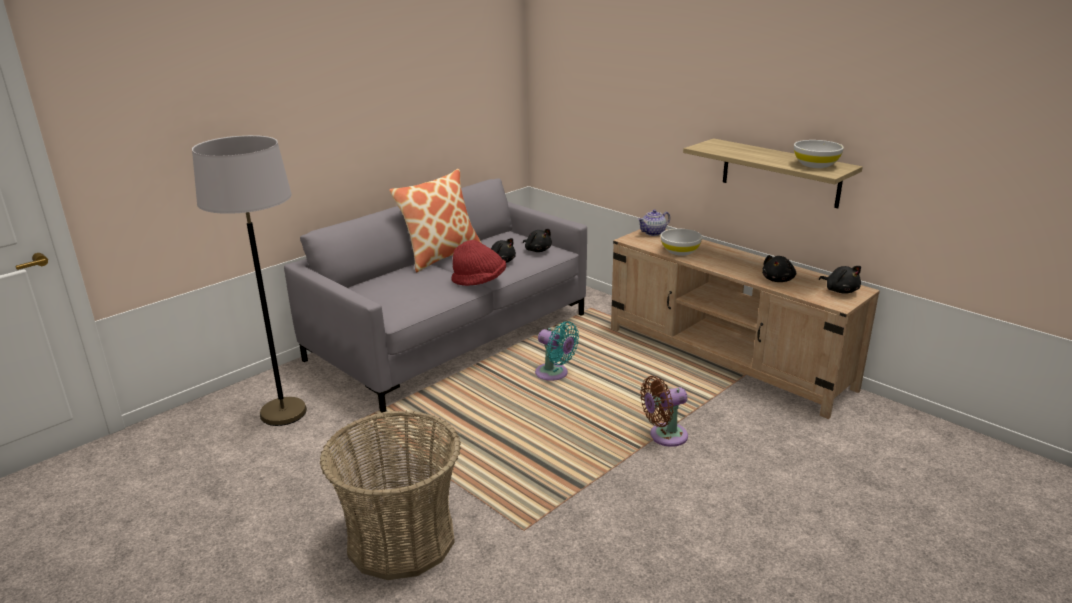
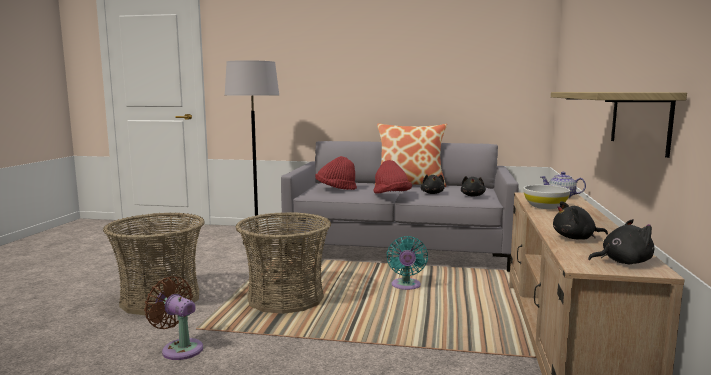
camera: 55 degrees right, 15 degrees down
brown fan [640,376,688,447] -> brown fan moved to [144,276,203,360]
white bowl [794,140,844,168] -> none
black plush toy [819,266,861,294] -> black plush toy turned 120 degrees counterclockwise [588,219,654,264]
none -> basket [236,212,331,314]
none -> red hat [315,156,357,190]

